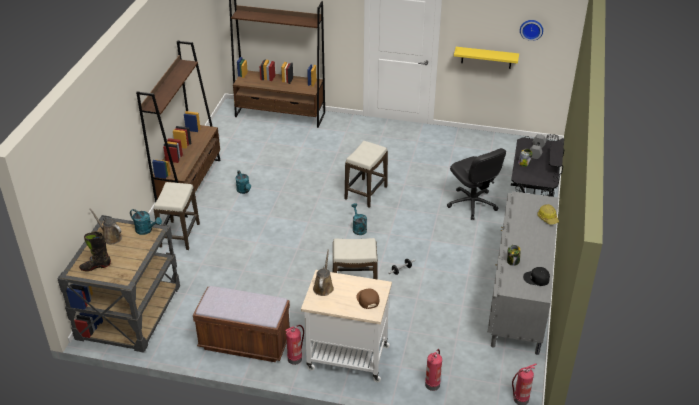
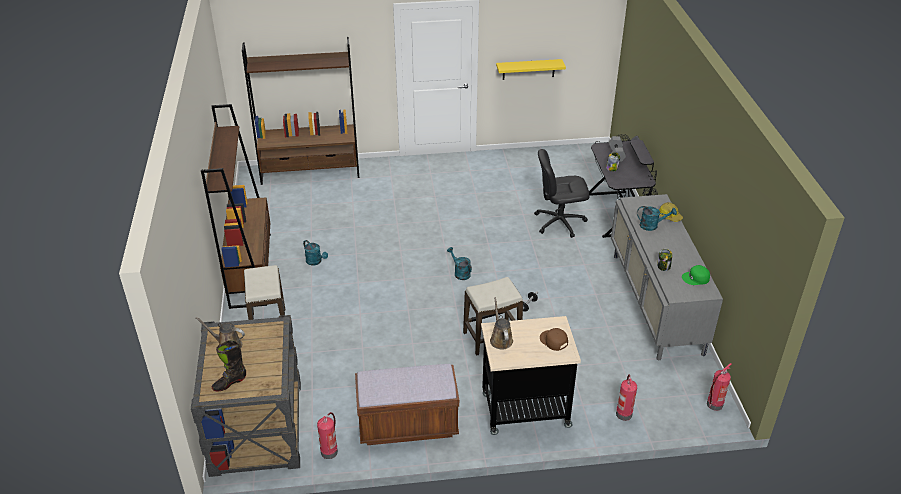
camera: 20 degrees left, 0 degrees up
turquoise watering can [130,209,162,235] -> turquoise watering can moved to [637,206,677,231]
fire extinguisher [285,325,304,365] -> fire extinguisher moved to [317,412,338,459]
white cart [301,270,392,382] -> black cart [481,316,581,435]
stool [345,141,388,208] -> none
black office chair [447,148,506,220] -> black office chair turned 135 degrees clockwise [534,149,589,238]
wall clock [520,20,543,41] -> none
black cap [523,267,550,286] -> green cap [682,265,710,285]

